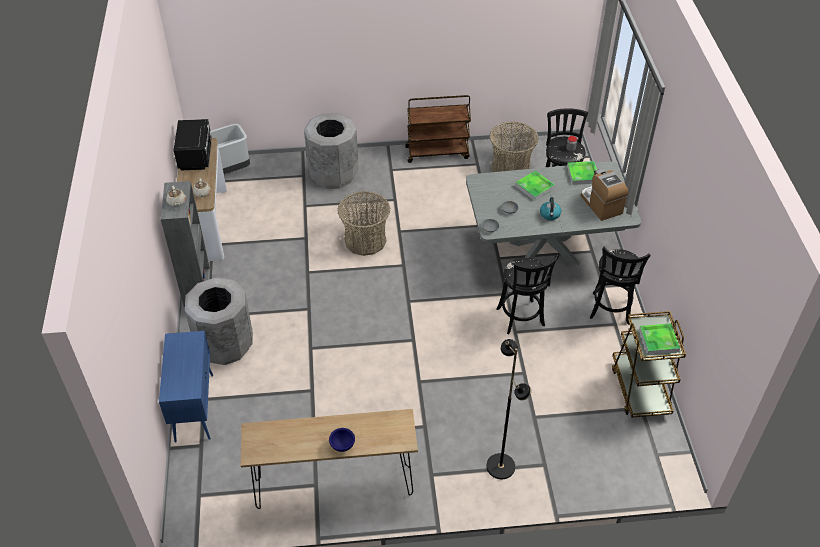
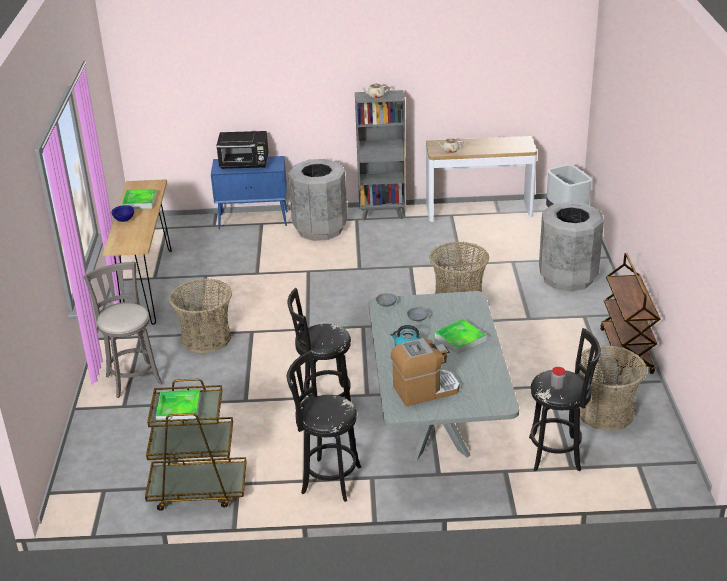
camera: 95 degrees right, 15 degrees down
black microwave [174,119,212,170] -> black microwave moved to [216,131,268,169]
black floor lamp [486,339,531,479] -> grey stool [84,262,163,398]
tray [567,161,597,185] -> tray moved to [122,189,157,209]
none -> basket [169,279,232,353]

